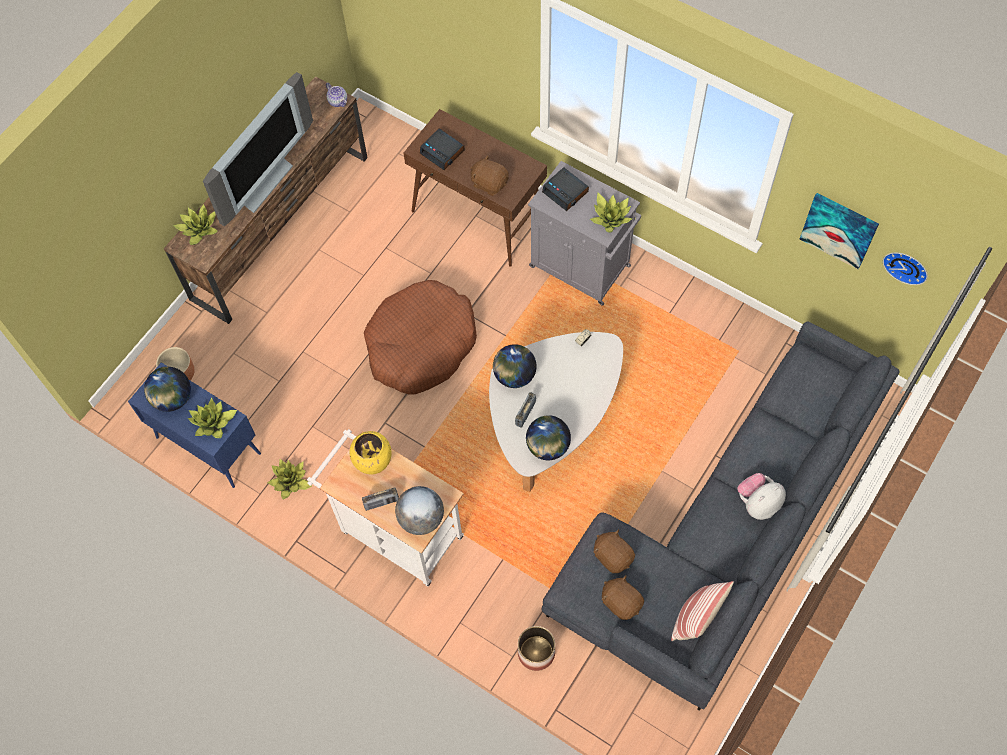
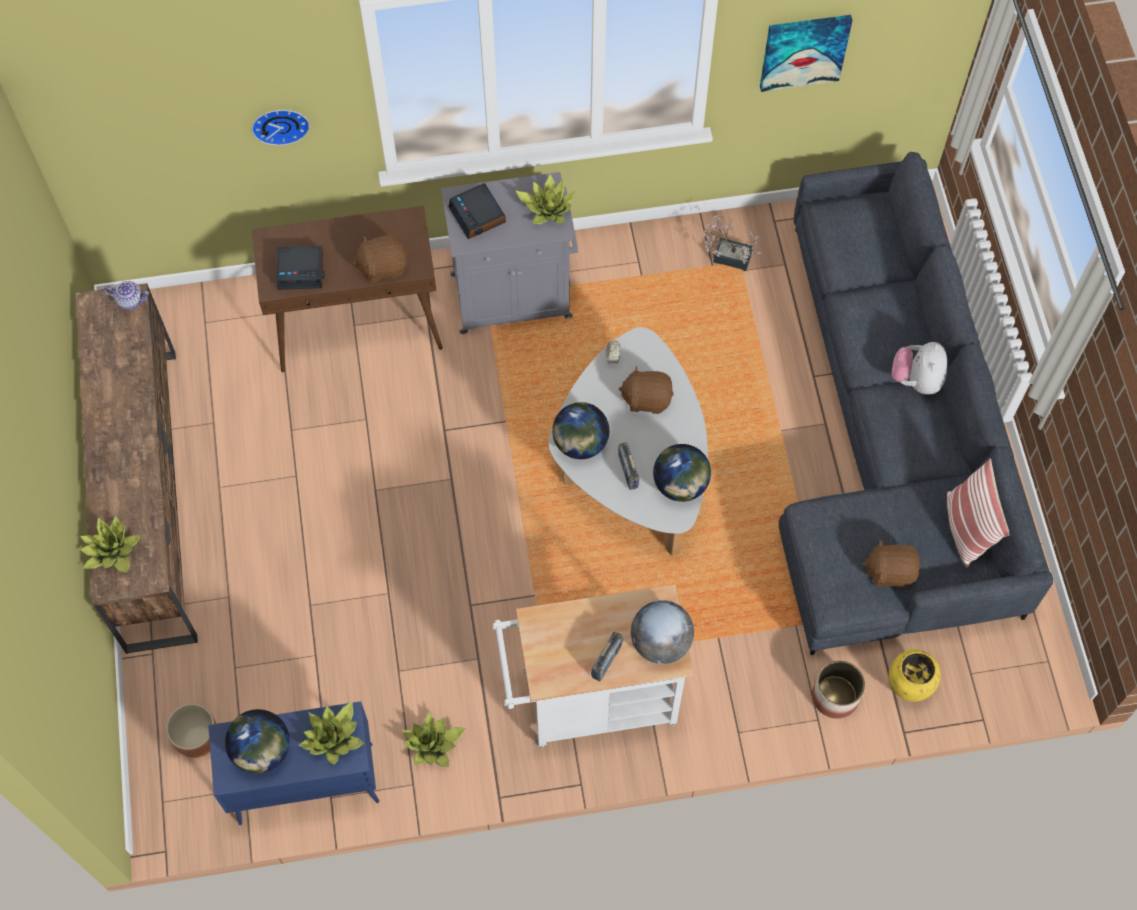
camera: 45 degrees left, 0 degrees up
television [203,72,313,226] -> none
yellow vase [349,431,392,474] -> yellow vase moved to [889,649,940,702]
brown dog bed [364,280,477,395] -> none
alarm clock [542,167,589,211] -> alarm clock turned 60 degrees clockwise [448,183,506,239]
brown plush toy [593,529,635,573] -> brown plush toy moved to [619,366,674,414]
wall clock [883,252,928,285] -> wall clock moved to [252,110,310,146]
none -> potted plant [704,214,761,271]

